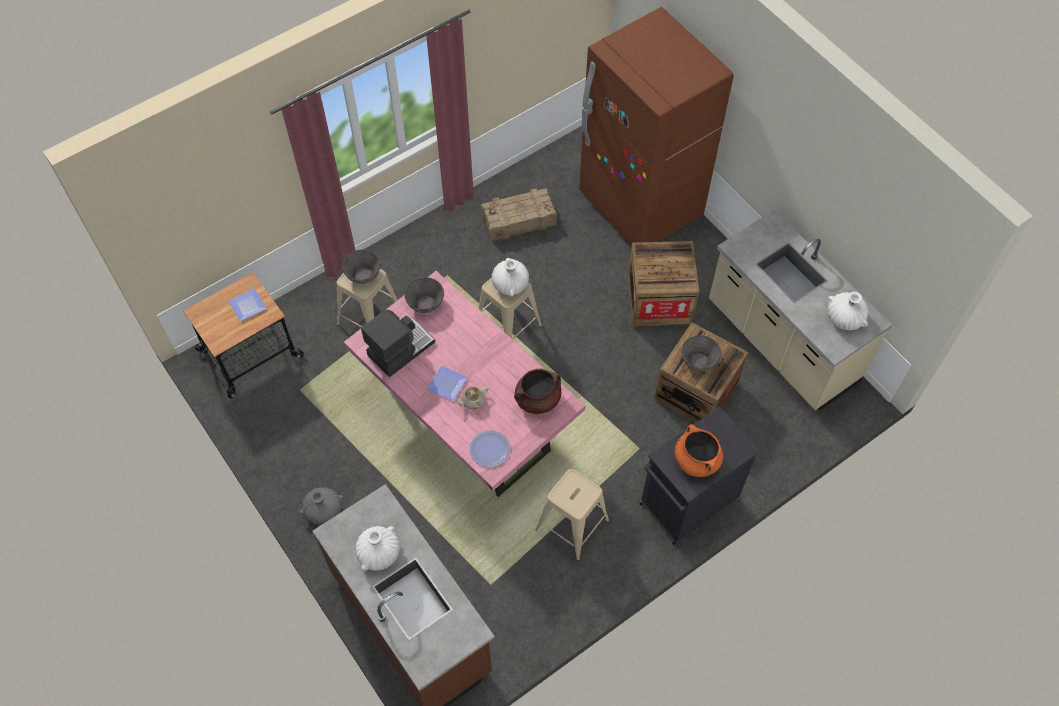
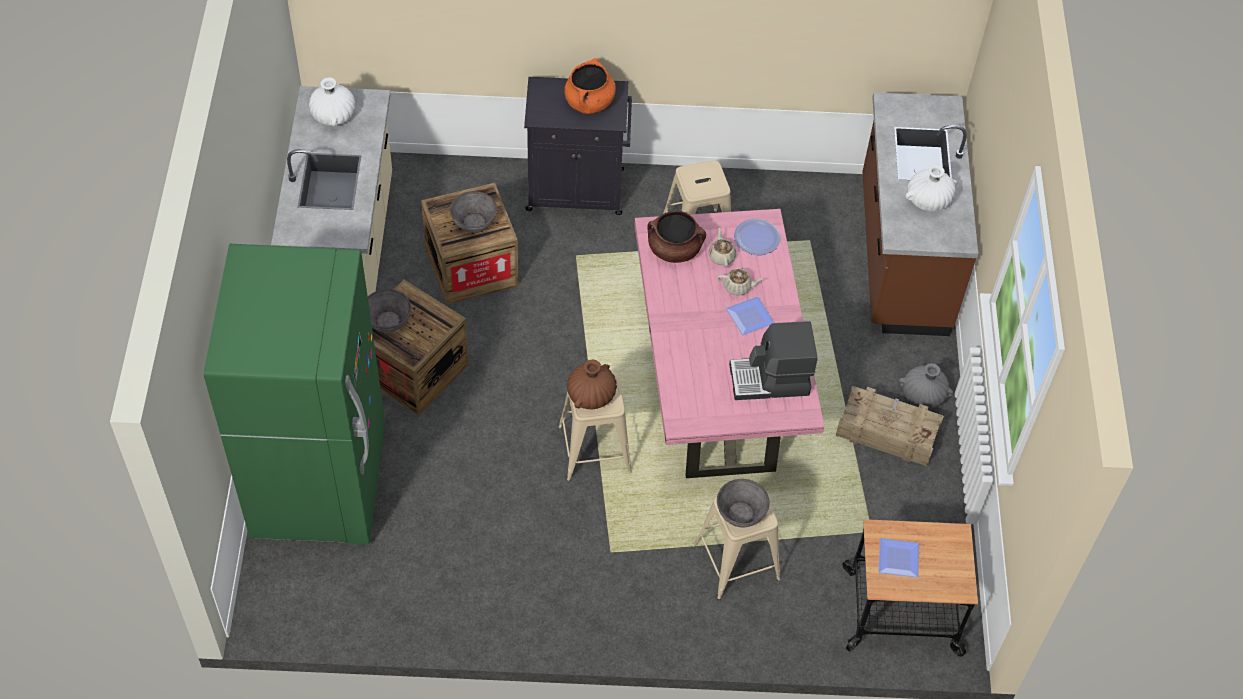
camera: 145 degrees left, 5 degrees down
grey bowl [404,277,444,313] -> grey bowl moved to [368,289,411,333]
crate [481,188,557,242] -> crate moved to [836,386,944,466]
white vase [491,258,529,297] -> brown vase [567,360,617,409]
brown fridge [579,7,734,246] -> green fridge [204,244,385,544]
none -> beige teapot [709,228,736,268]

